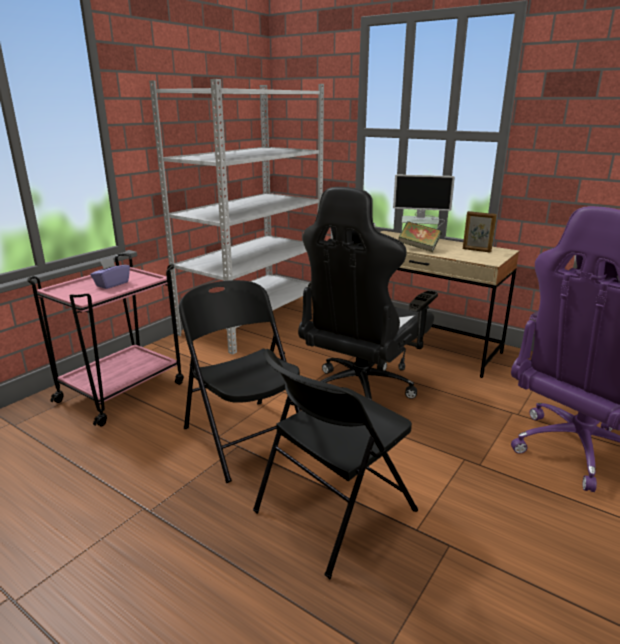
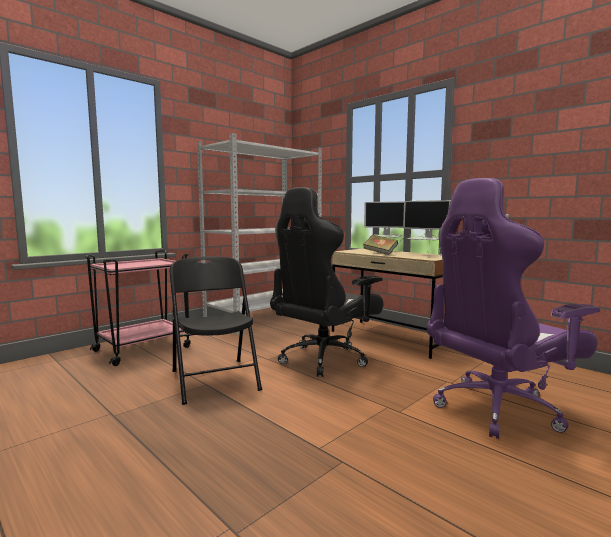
camera: 10 degrees right, 15 degrees down
purple tissue box [90,257,130,289] -> none
black chair [253,349,418,580] -> none
picture frame [463,211,497,253] -> monitor [403,200,451,256]

